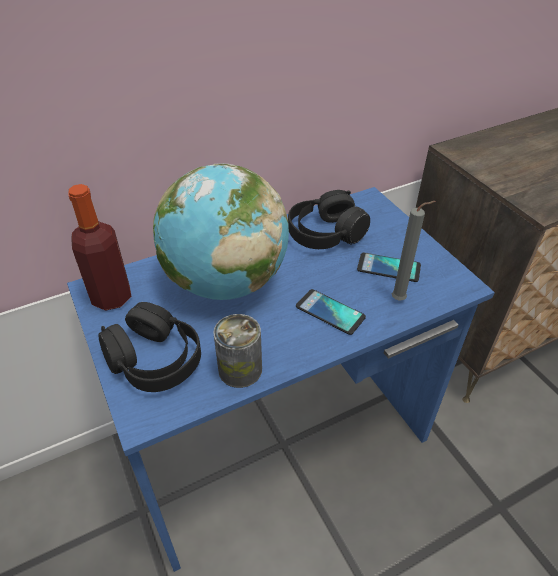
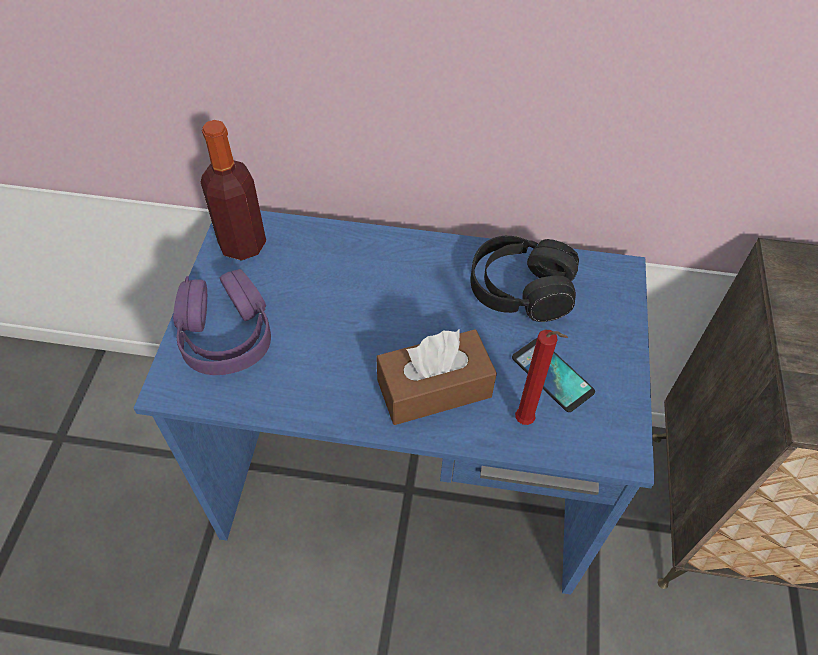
camera: 35 degrees right, 10 degrees up
black headphones [98,302,201,392] -> purple headphones [173,269,271,375]
globe [153,163,289,300] -> none
can [213,314,262,388] -> none
phone [296,289,366,335] -> brown tissue box [376,328,497,425]
grey candle [392,201,436,300] -> red candle [515,330,568,425]

